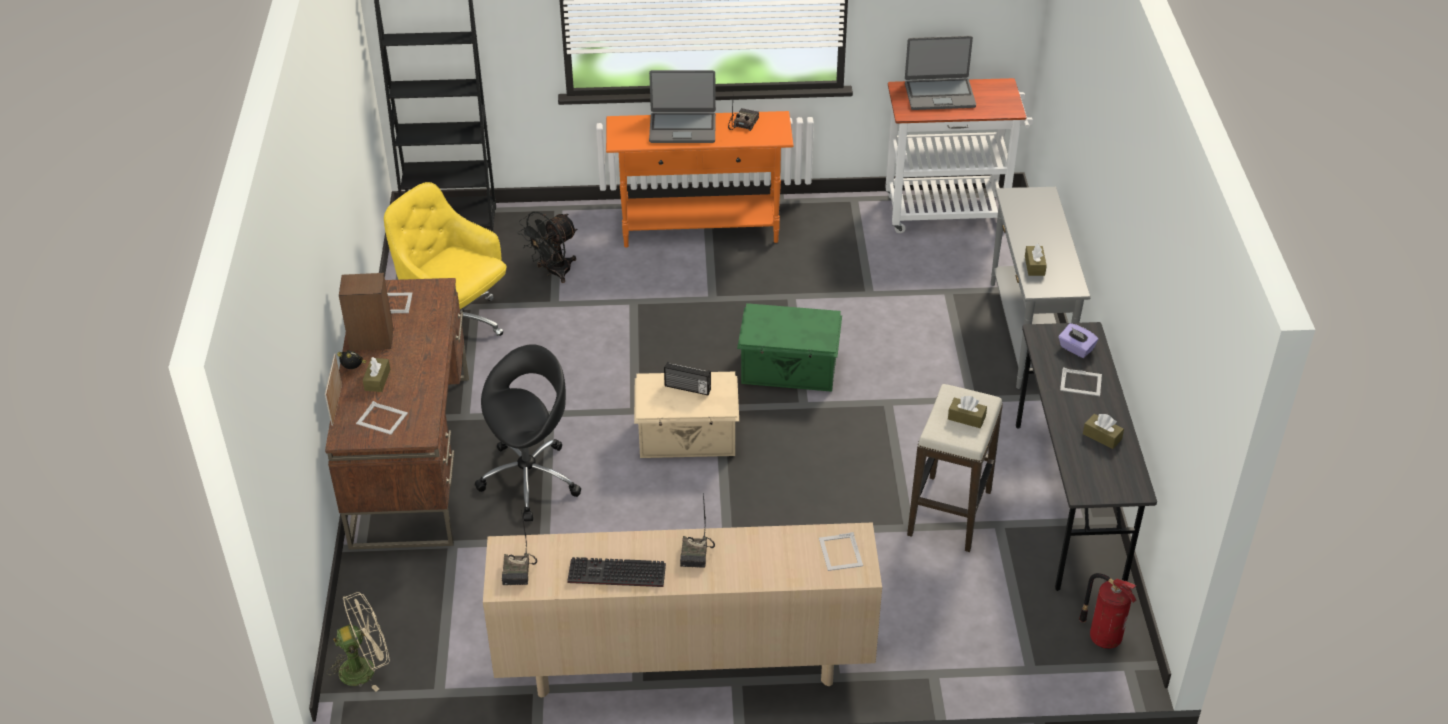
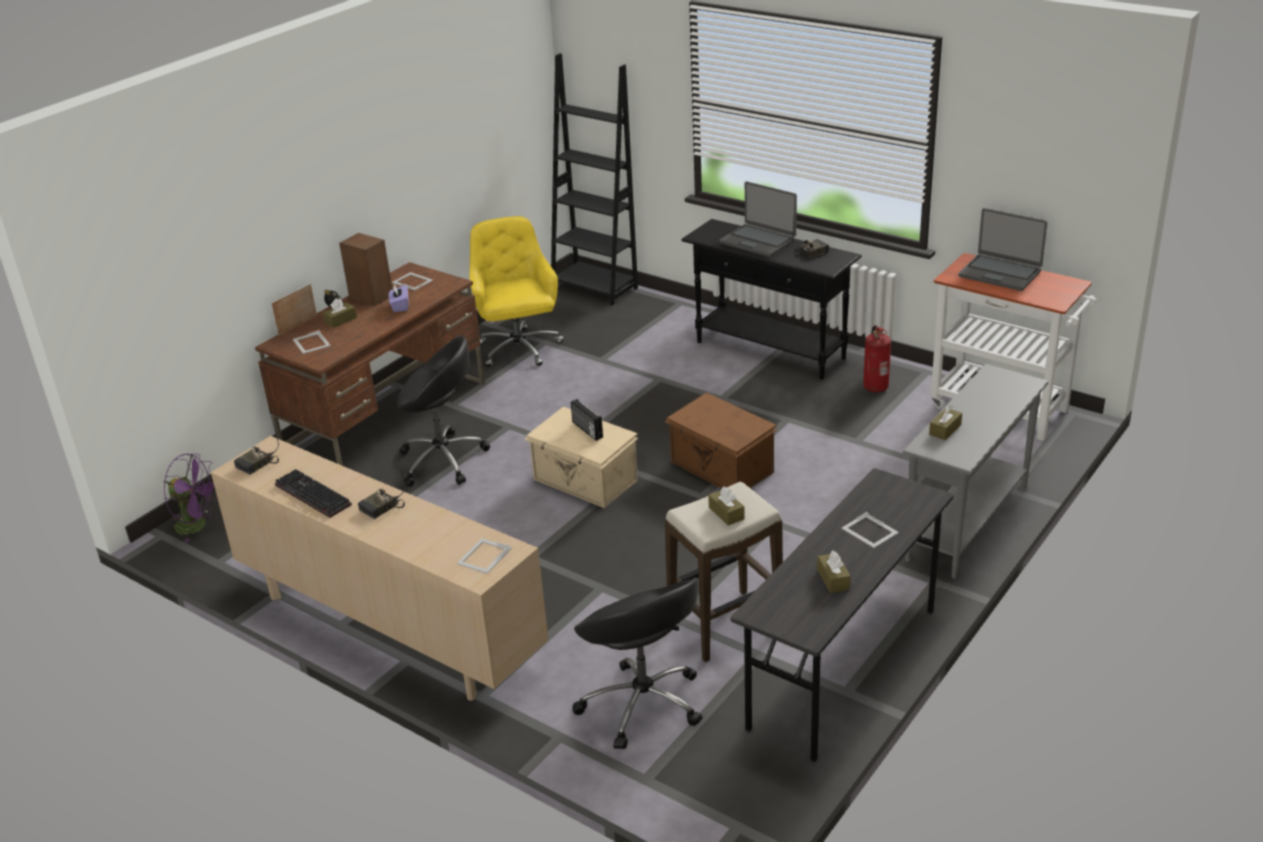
camera: 40 degrees right, 10 degrees down
beige fan [326,592,390,692] -> purple fan [163,453,218,543]
black fan [518,211,577,283] -> none
orange console table [606,111,794,248] -> black console table [681,219,862,379]
green storage box [737,303,842,392] -> brown storage box [664,393,777,488]
purple tissue box [1058,323,1098,358] -> purple tissue box moved to [389,284,409,312]
fire extinguisher [1079,573,1136,649] -> fire extinguisher moved to [863,325,891,392]
none -> black office chair [573,578,703,749]

